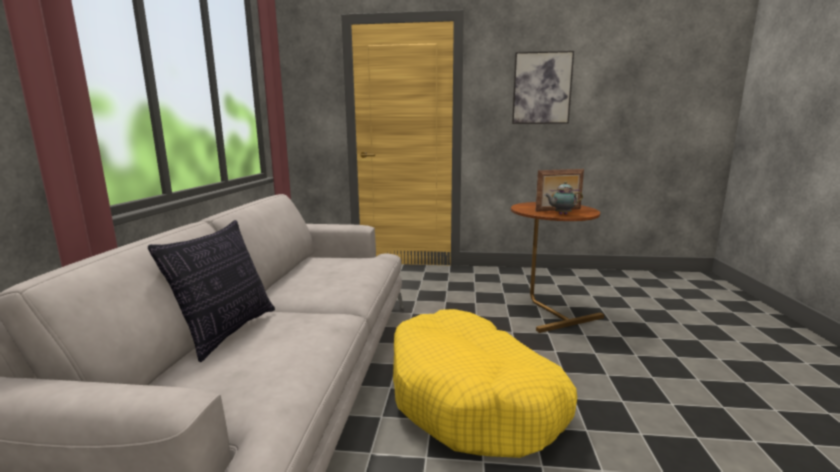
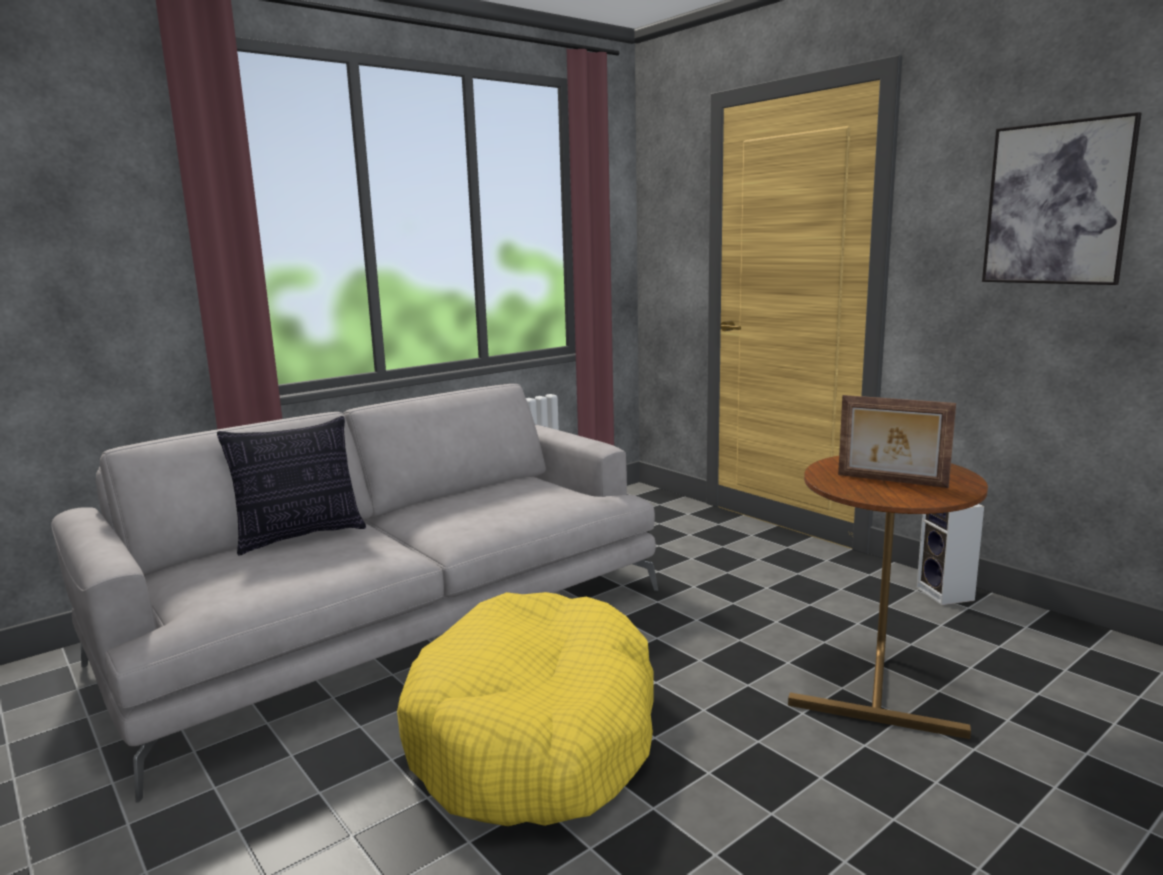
camera: 45 degrees right, 0 degrees up
teapot [545,181,583,215] -> none
none -> speaker [917,504,984,605]

